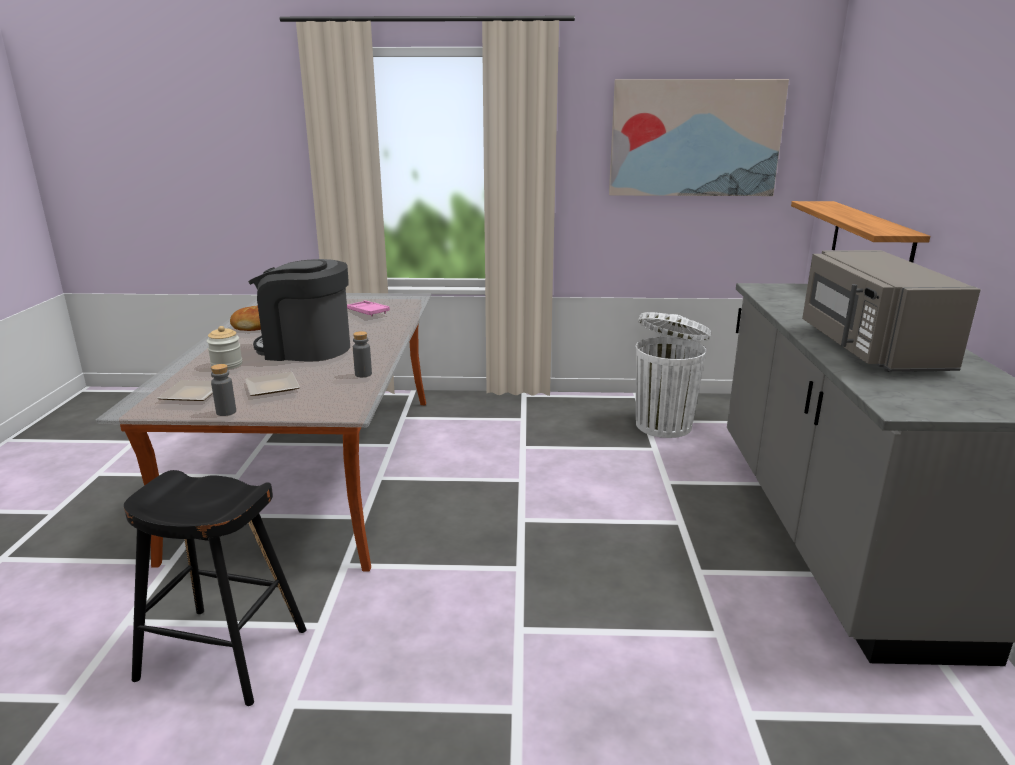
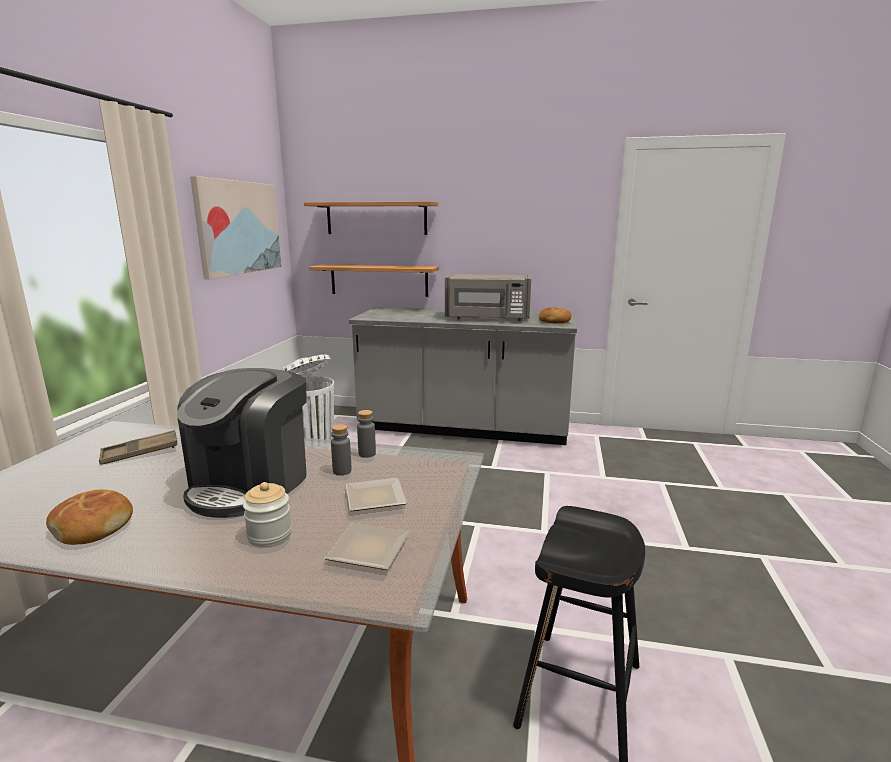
camera: 80 degrees left, 5 degrees down
grey bottle [211,364,236,416] -> grey bottle moved to [331,424,352,475]
pink tray [347,300,390,316] -> brown tray [99,430,178,465]
none -> shelf [304,201,438,235]
none -> bread [539,307,572,323]

